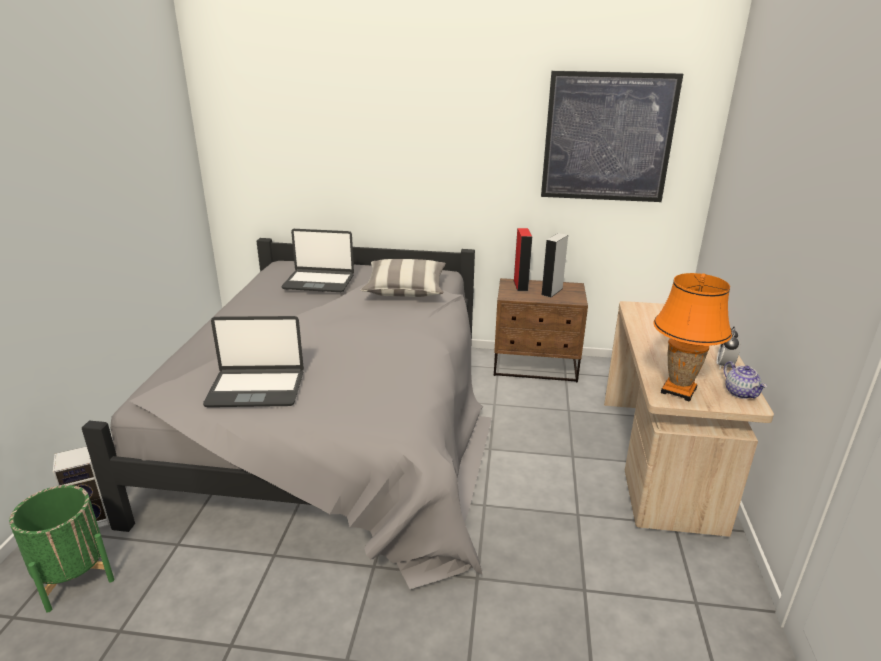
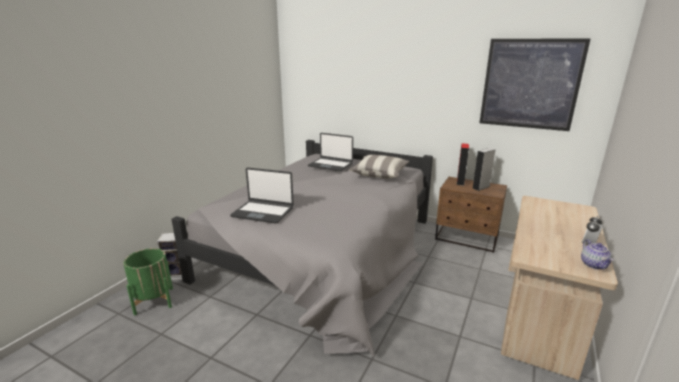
camera: 20 degrees right, 5 degrees down
orange table lamp [654,273,732,402] -> none

